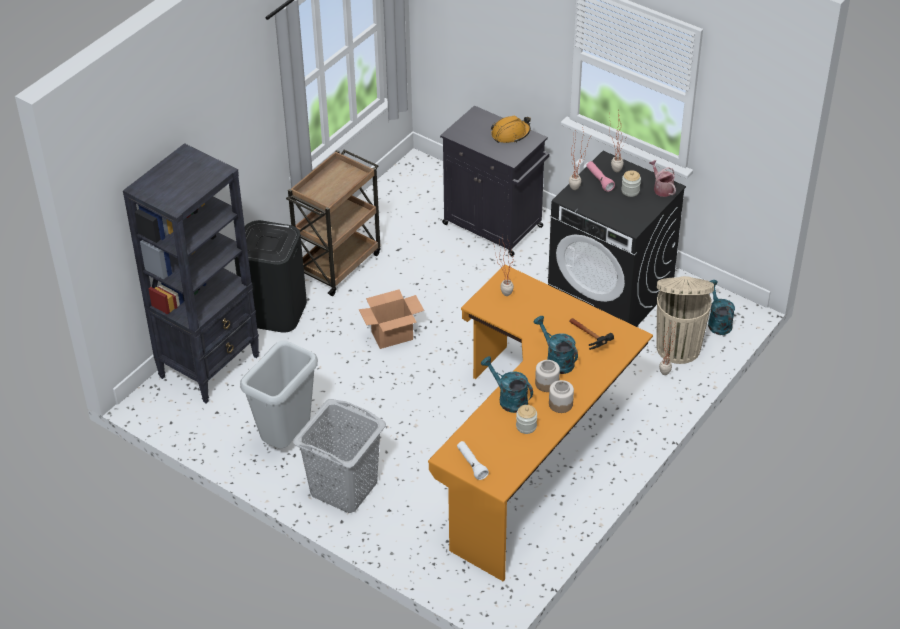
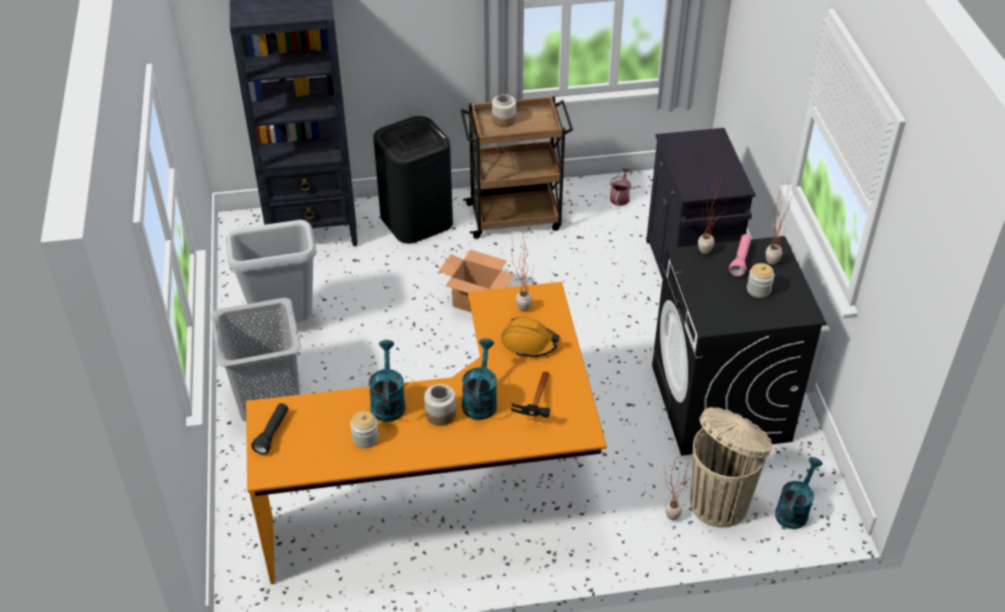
camera: 45 degrees right, 0 degrees up
white flashlight [457,441,489,480] -> black flashlight [252,403,288,455]
orange hard hat [491,115,531,143] -> orange hard hat moved to [501,317,560,357]
jar [549,380,574,413] -> jar moved to [492,94,516,127]
watering can [649,160,676,197] -> watering can moved to [610,168,632,206]

